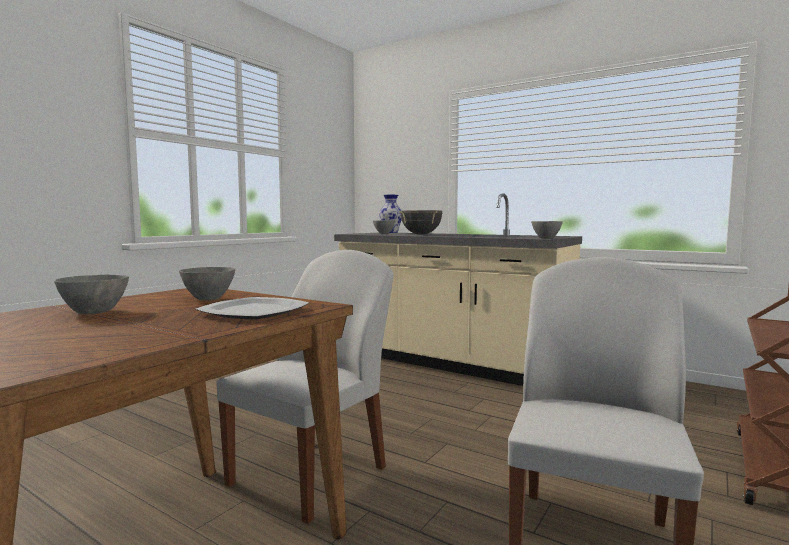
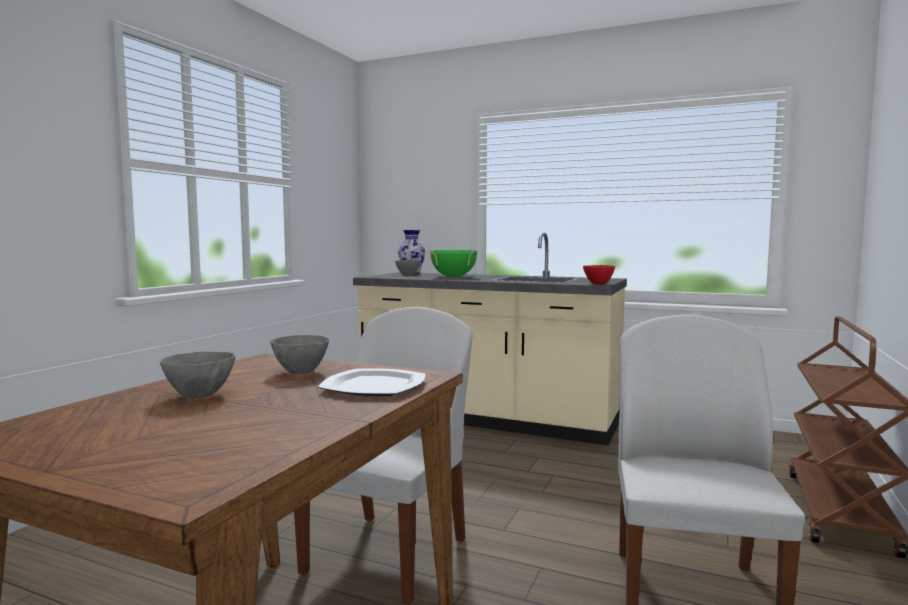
camera: 10 degrees left, 0 degrees up
black cooking pot [399,210,443,235] -> green cooking pot [430,250,477,277]
grey bowl [531,221,563,239] -> red bowl [583,265,615,284]

